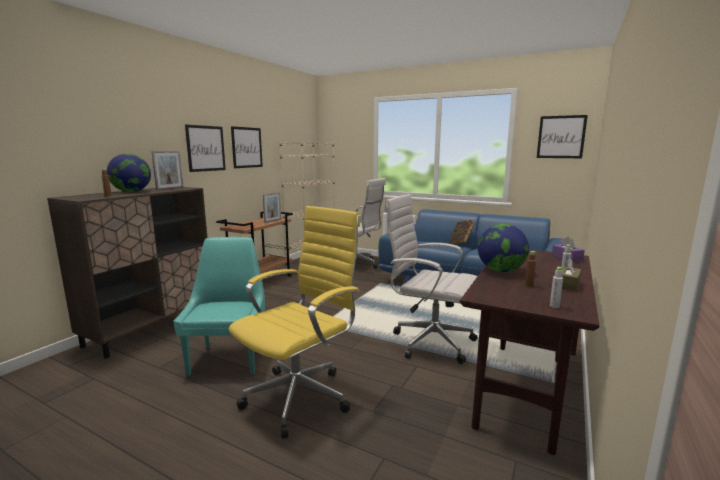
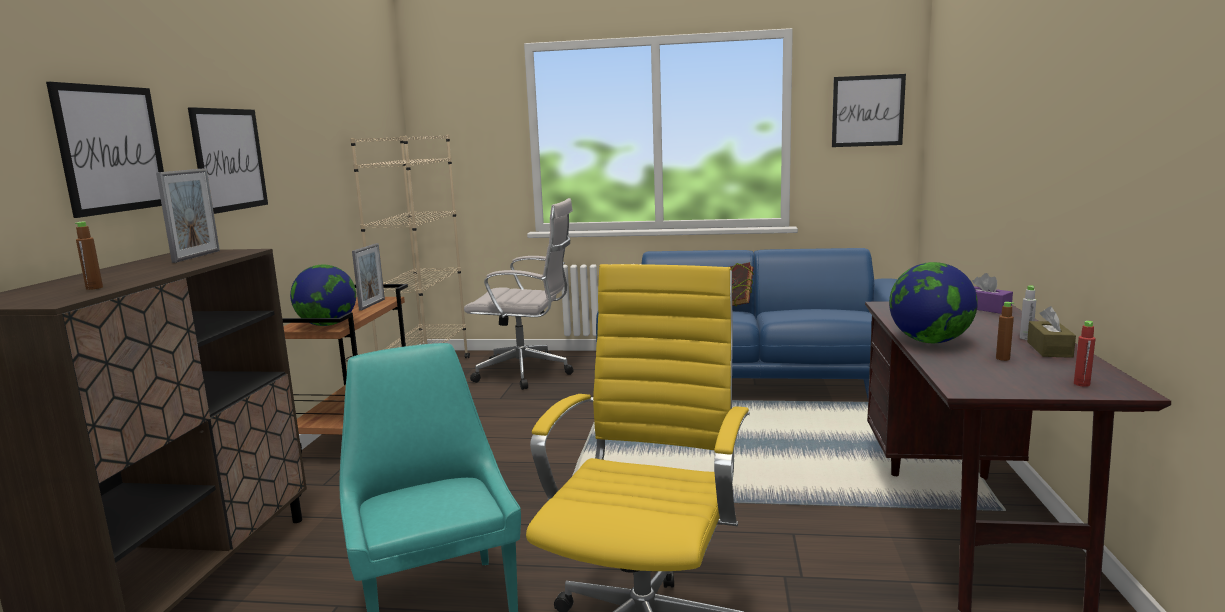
camera: 20 degrees left, 0 degrees up
globe [107,154,151,192] -> globe moved to [290,265,356,326]
picture [231,126,263,168] -> picture moved to [46,82,164,218]
white office chair [384,194,478,364] -> none
grey bottle [550,267,563,308] -> red bottle [1074,321,1096,387]

